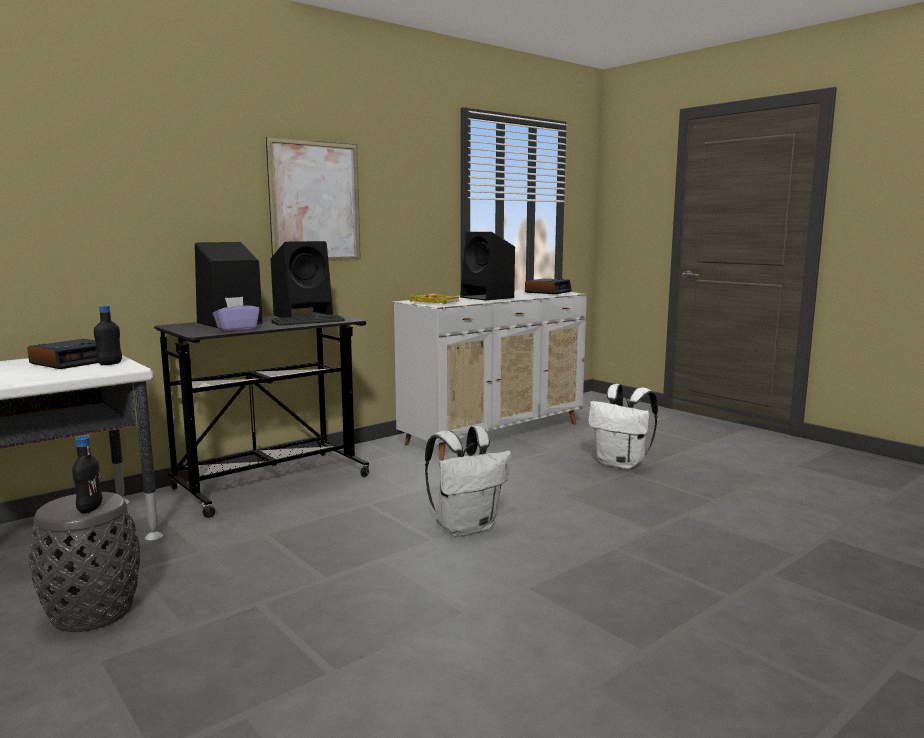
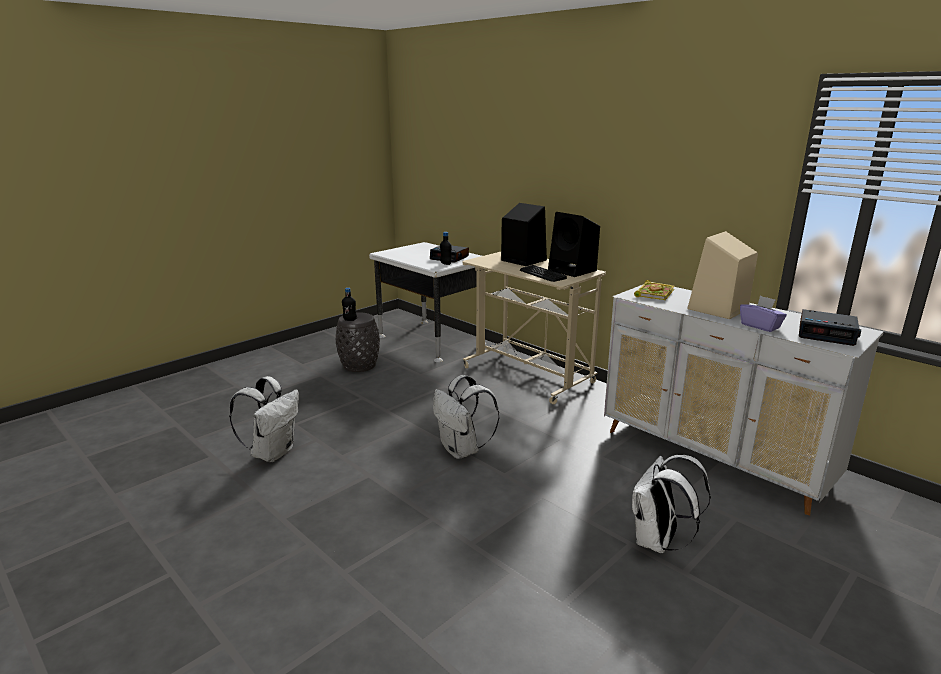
camera: 85 degrees right, 10 degrees up
black desk [154,314,369,518] -> beige desk [462,252,606,404]
purple tissue box [213,297,260,331] -> purple tissue box moved to [740,296,787,332]
picture [266,137,361,261] -> none
black speaker [460,232,515,301] -> beige speaker [687,231,758,319]
none -> white backpack [229,376,299,462]

